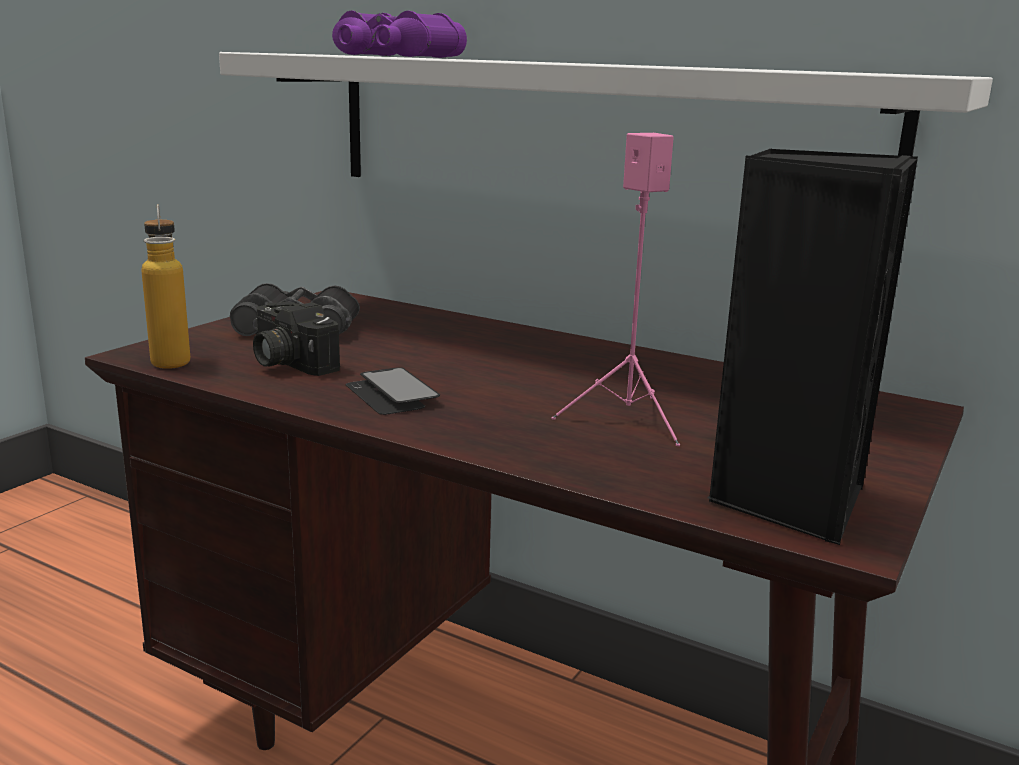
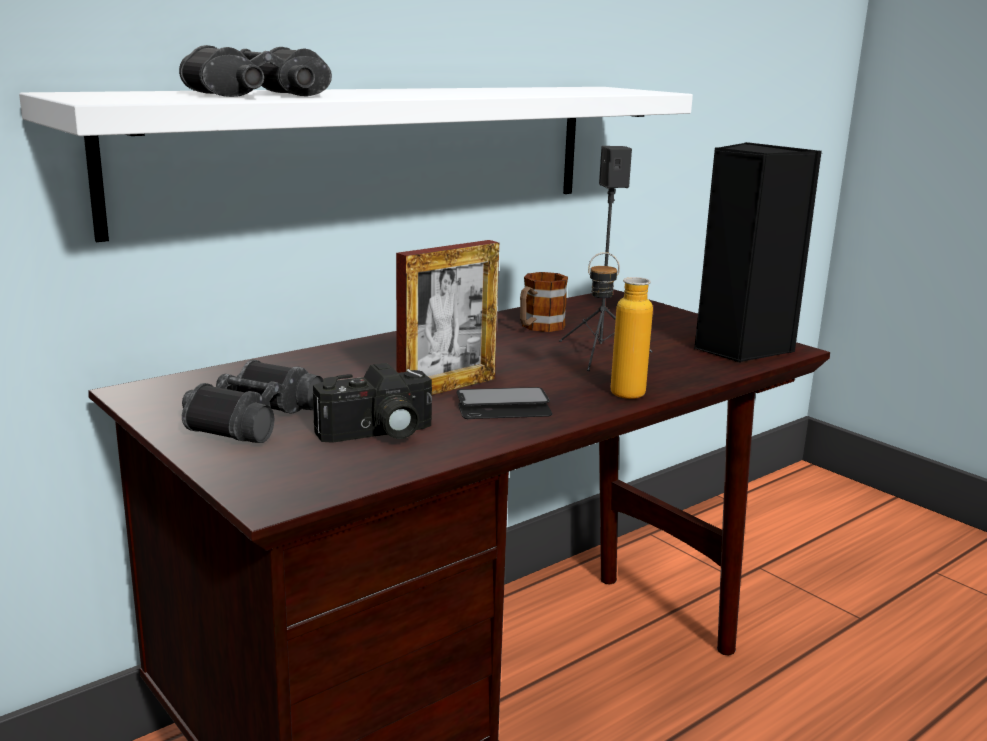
camera: 70 degrees left, 0 degrees up
bottle [141,204,190,369] -> bottle moved to [588,252,653,399]
purple binoculars [332,11,467,58] -> black binoculars [179,45,332,97]
pink speaker [551,133,680,446] -> black speaker [559,146,653,371]
none -> picture frame [396,240,499,395]
none -> mug [520,272,568,332]

